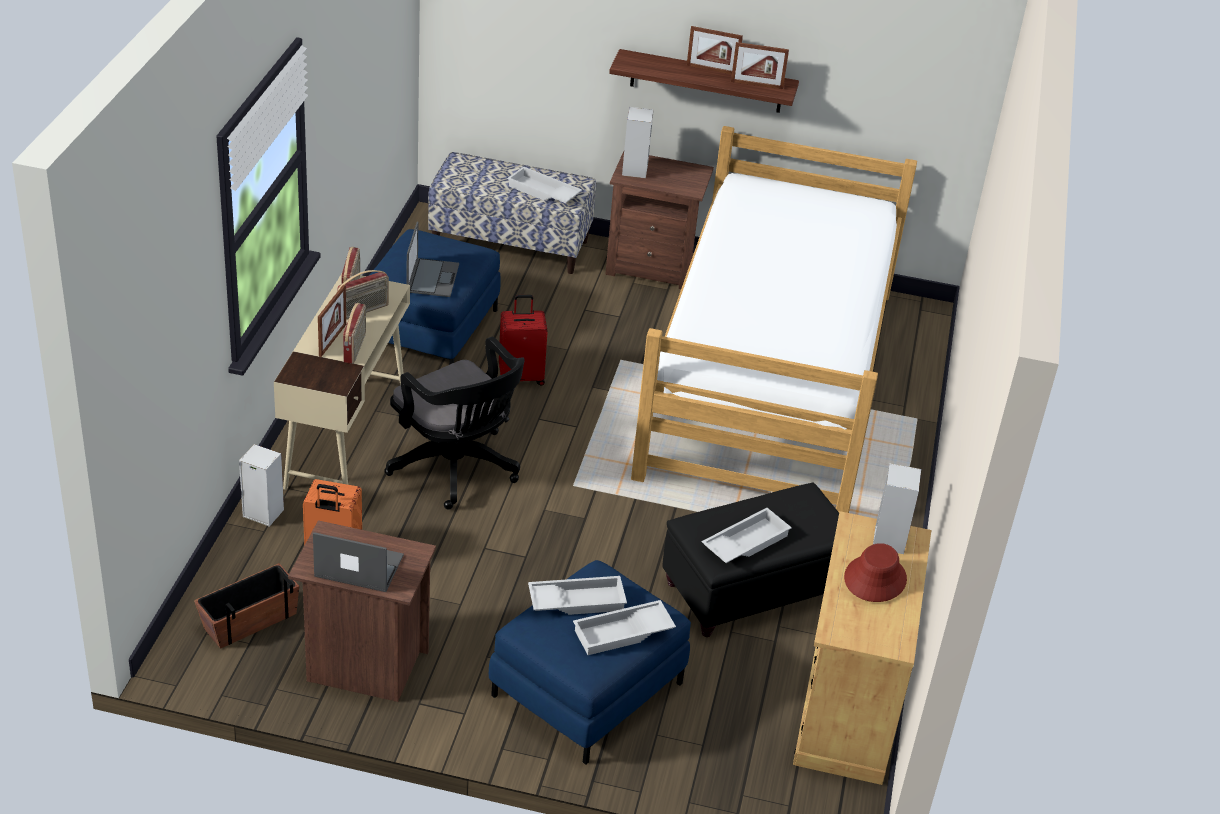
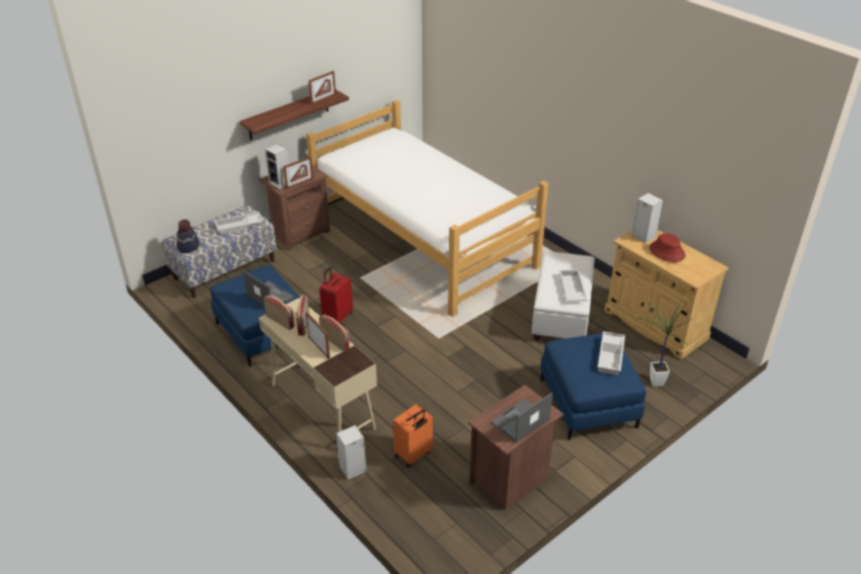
camera: 50 degrees left, 0 degrees up
planter [194,563,299,649] -> none
black office chair [384,337,525,510] -> none
white tray [528,576,627,615] -> none
black ottoman [662,482,839,637] -> white ottoman [532,251,595,341]
picture frame [687,26,743,74] -> picture frame moved to [283,156,313,189]
none -> hat [176,219,200,253]
none -> potted plant [635,299,693,387]

